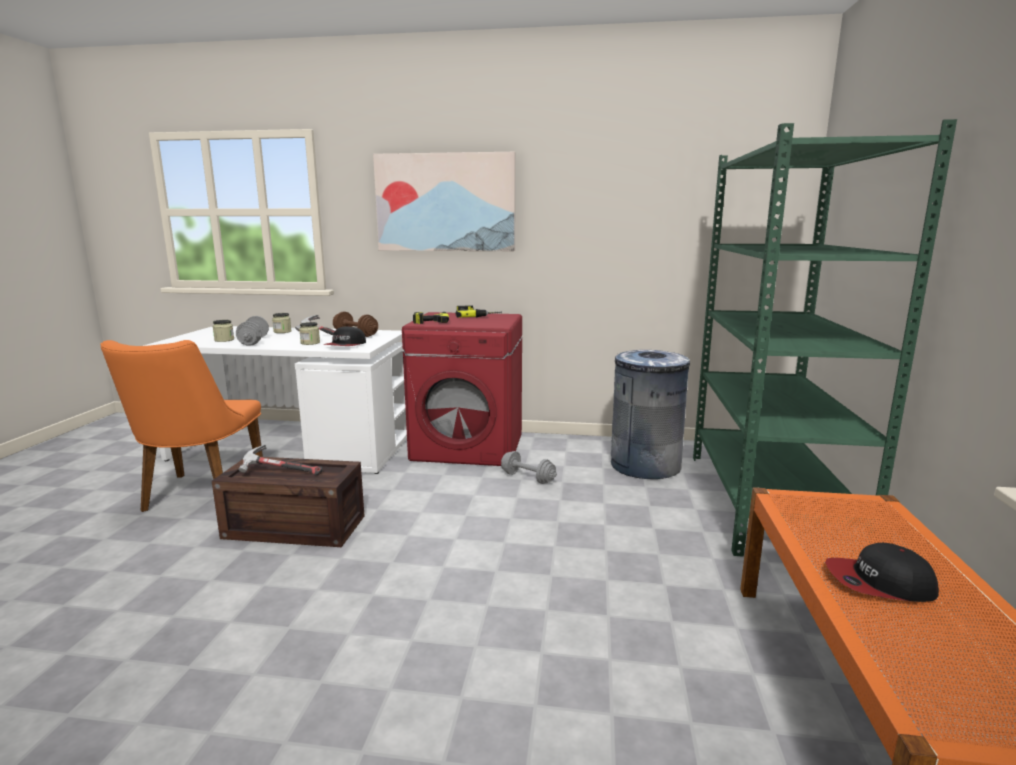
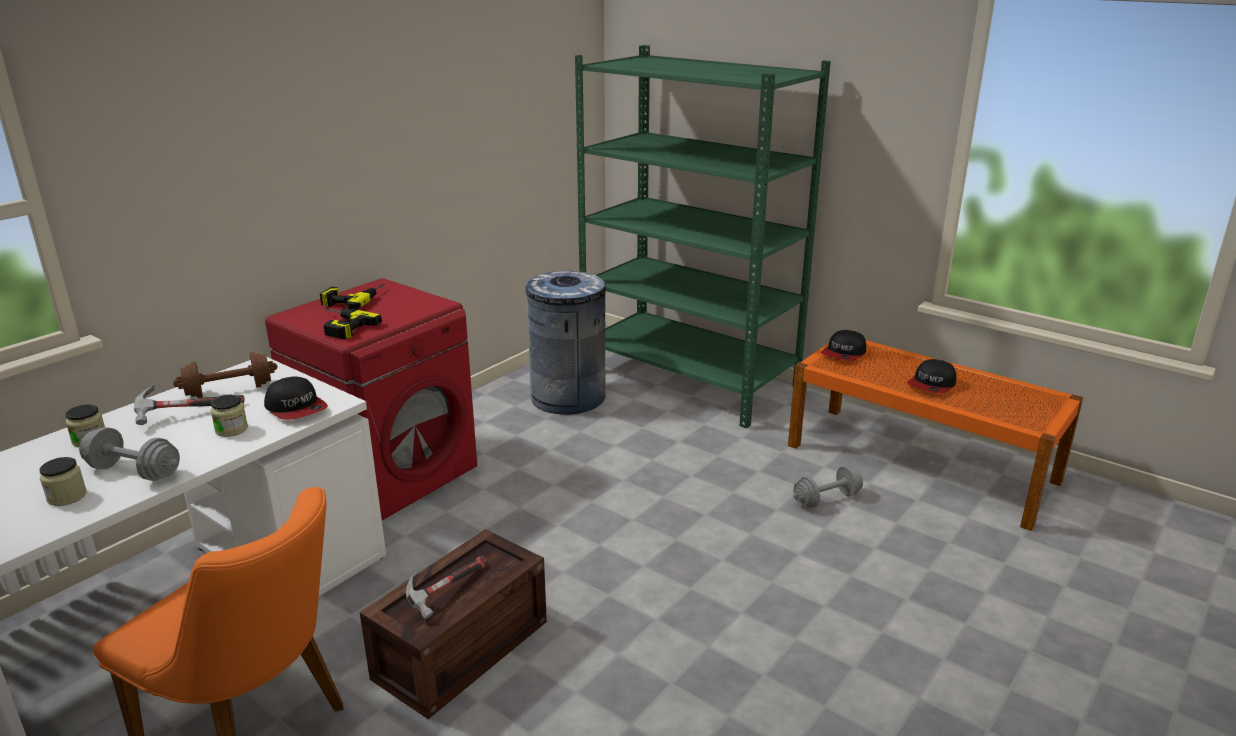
camera: 60 degrees left, 10 degrees up
picture [373,152,516,251] -> none
grey dumbbell [501,451,557,484] -> grey dumbbell moved to [793,466,863,508]
none -> cap [821,330,866,361]

